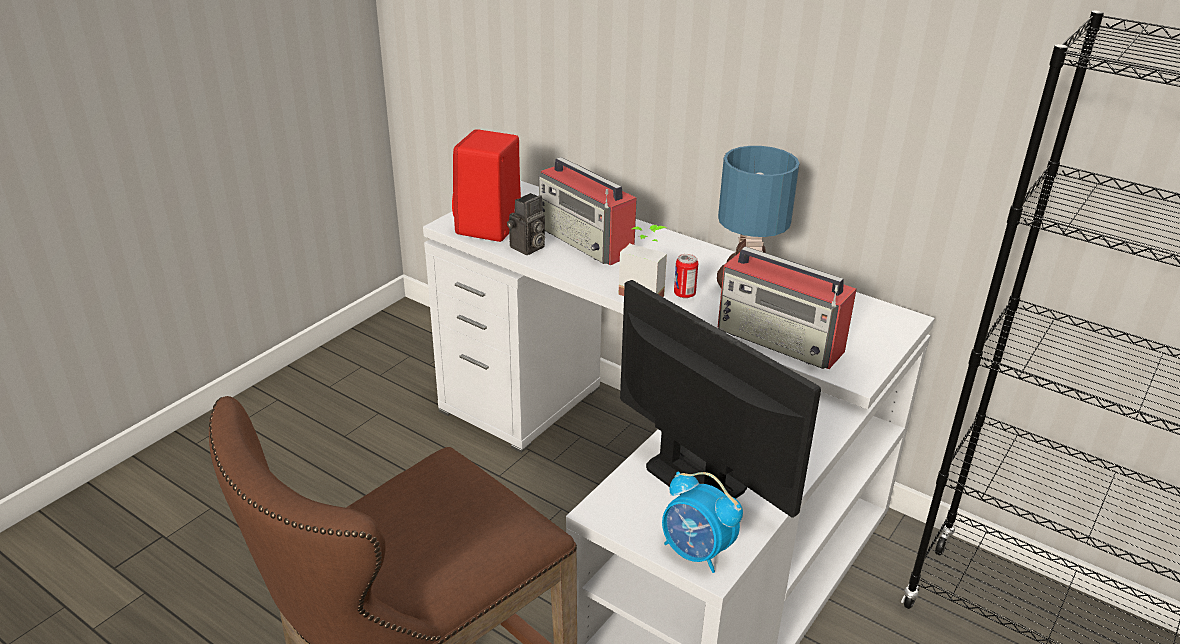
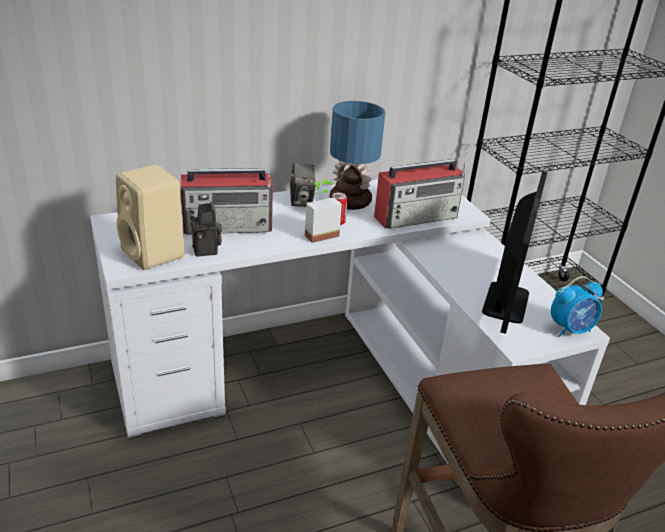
camera: 60 degrees left, 0 degrees up
red speaker [452,129,521,242] -> beige speaker [116,165,185,270]
monitor [620,280,821,518] -> monitor turned 120 degrees clockwise [482,171,547,334]
none -> camera [290,163,316,207]

